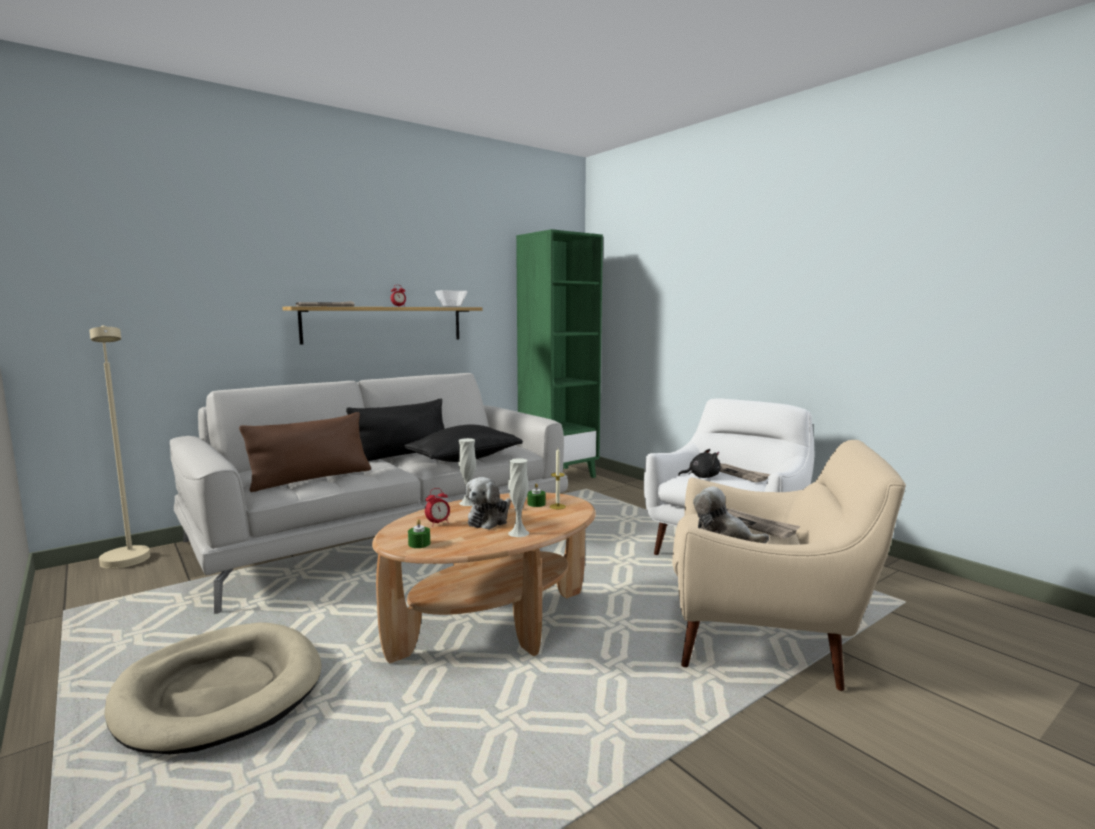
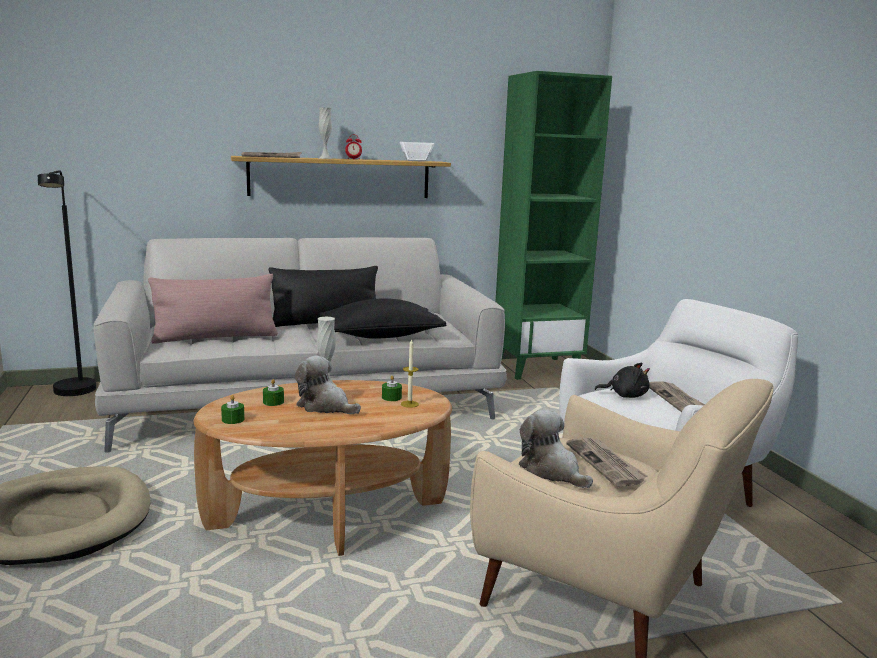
camera: 20 degrees right, 5 degrees up
beige floor lamp [89,325,150,569] -> black floor lamp [38,170,96,396]
brown pillow [239,412,371,492] -> pink pillow [148,274,278,343]
alarm clock [425,488,450,525] -> green candle [263,379,284,406]
plush toy [465,477,511,529] -> plush toy turned 75 degrees clockwise [295,356,361,414]
white vase [508,458,529,537] -> white vase moved to [319,107,332,159]

